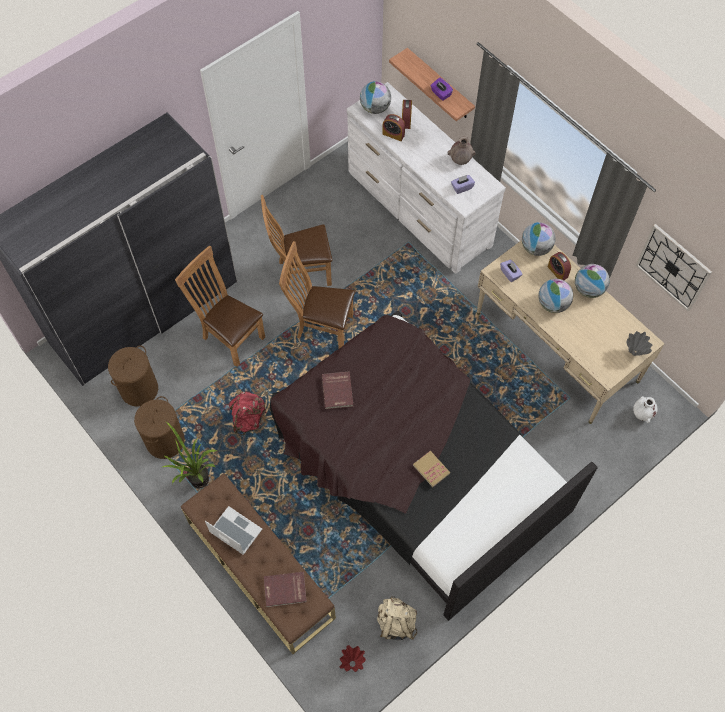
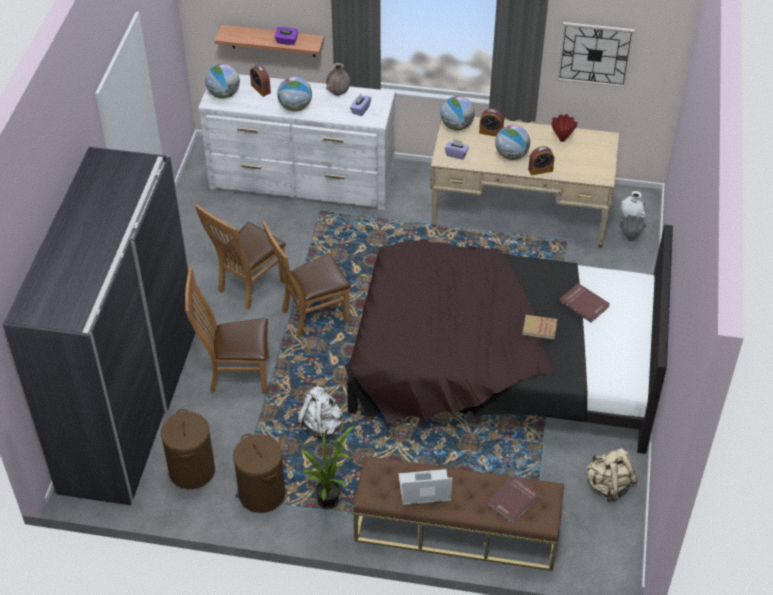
camera: 40 degrees left, 15 degrees down
red backpack [229,392,266,435] -> white backpack [297,387,342,440]
red book [322,371,353,409] -> red book moved to [559,283,610,323]
red vase [340,645,366,672] -> red vase moved to [552,114,578,142]
alarm clock [382,114,405,141] -> alarm clock moved to [528,146,554,175]
globe [575,264,610,298] -> globe moved to [277,77,312,112]
grey vase [627,331,652,356] -> grey vase moved to [620,215,647,241]

